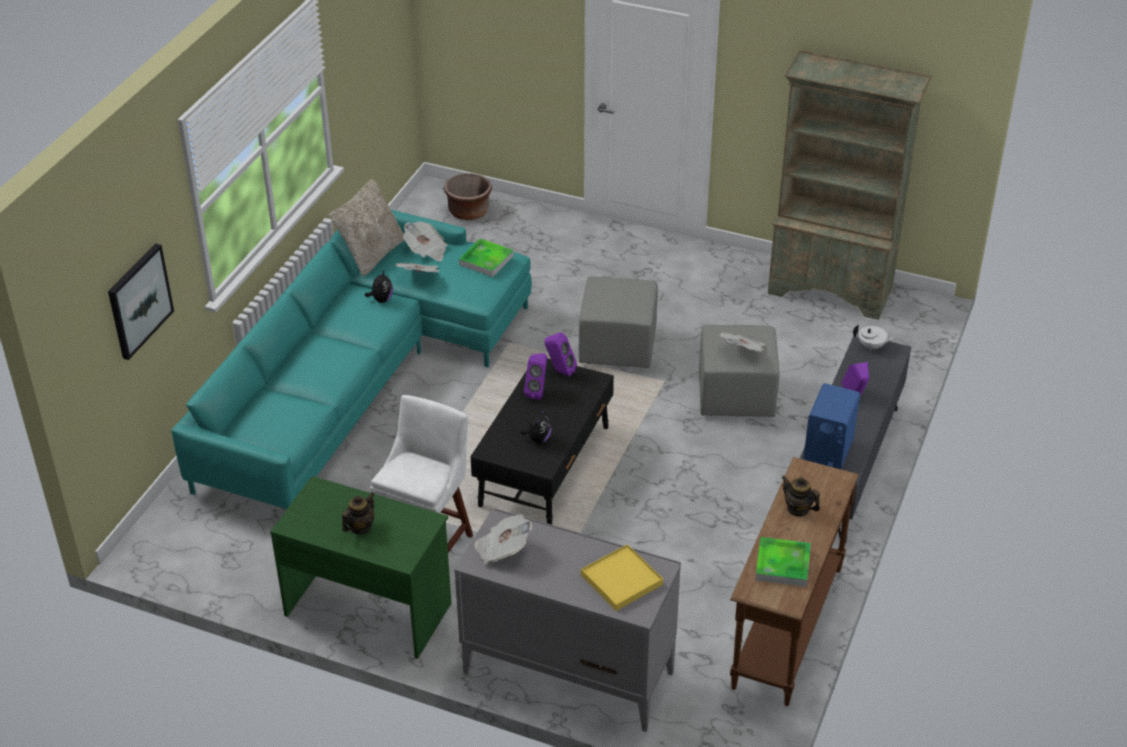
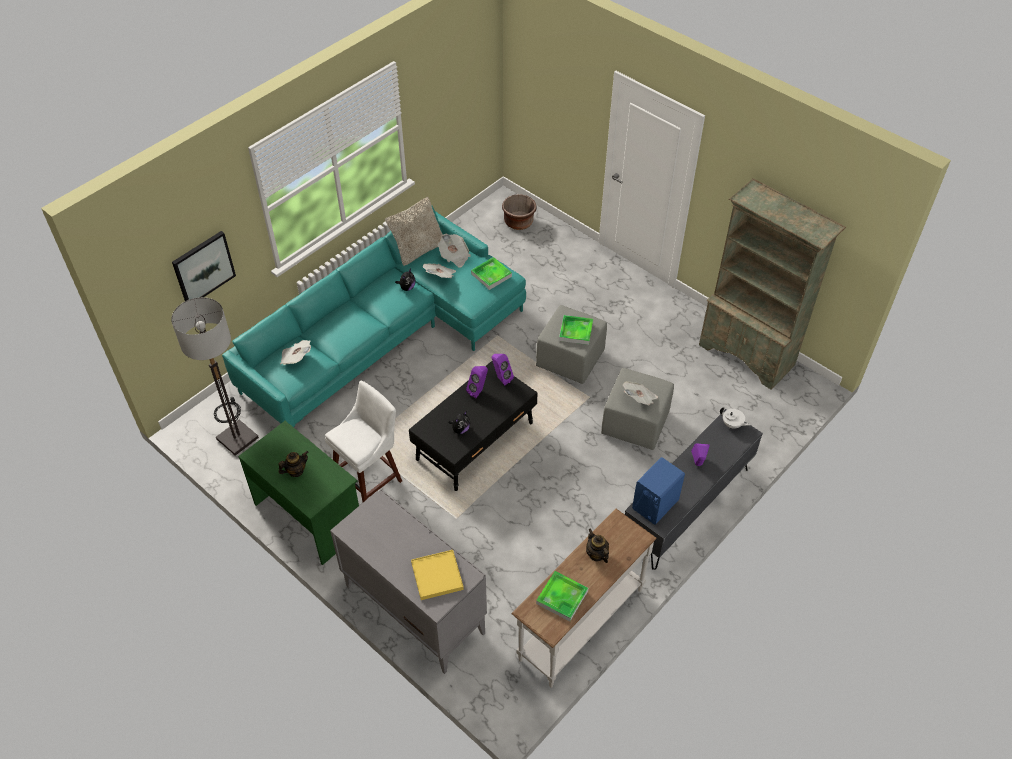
camera: 20 degrees right, 10 degrees up
newspaper [474,514,533,564] -> newspaper moved to [280,340,311,365]
brown console table [730,457,859,706] -> white console table [511,509,657,688]
none -> floor lamp [171,297,259,456]
none -> tray [559,315,593,345]

